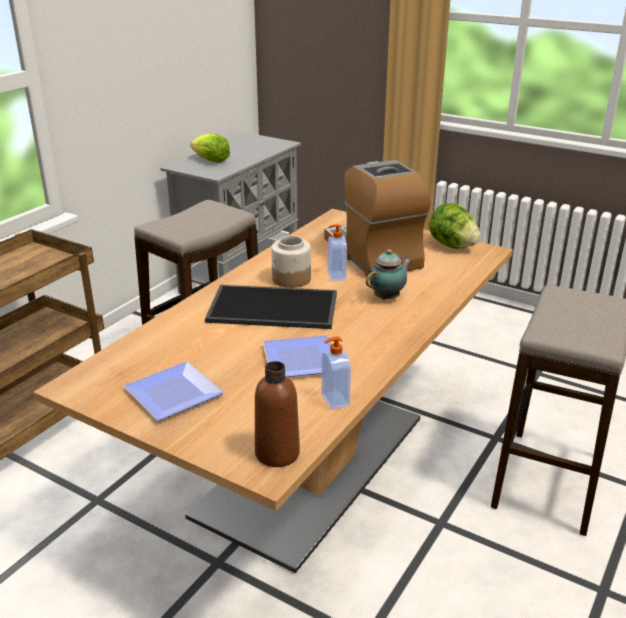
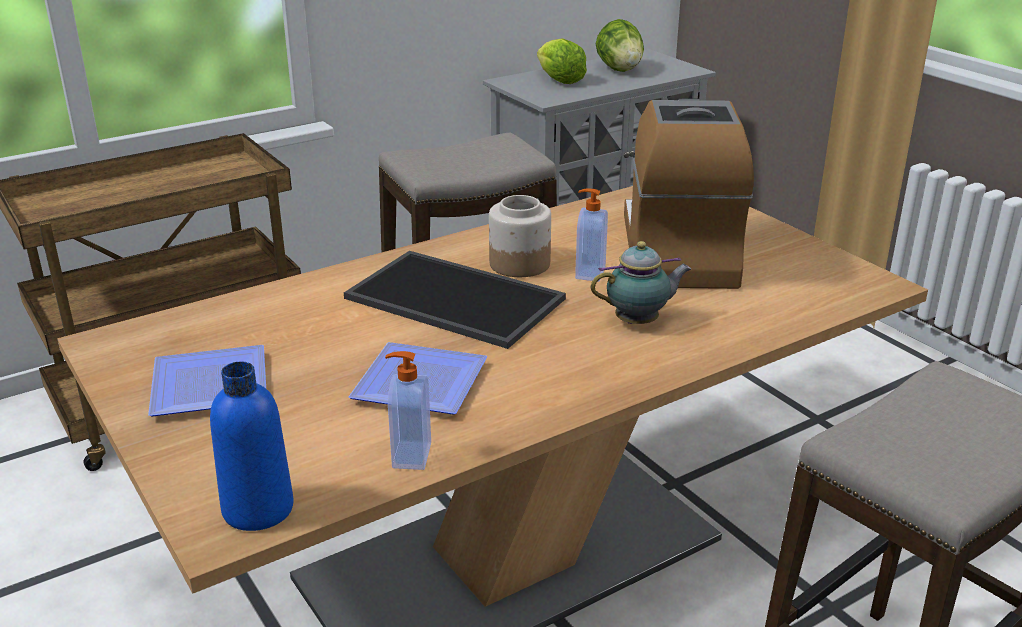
camera: 25 degrees right, 0 degrees up
brown bottle [255,361,300,467] -> blue bottle [210,361,294,531]
lettuce [429,203,481,249] -> lettuce moved to [596,19,644,72]

